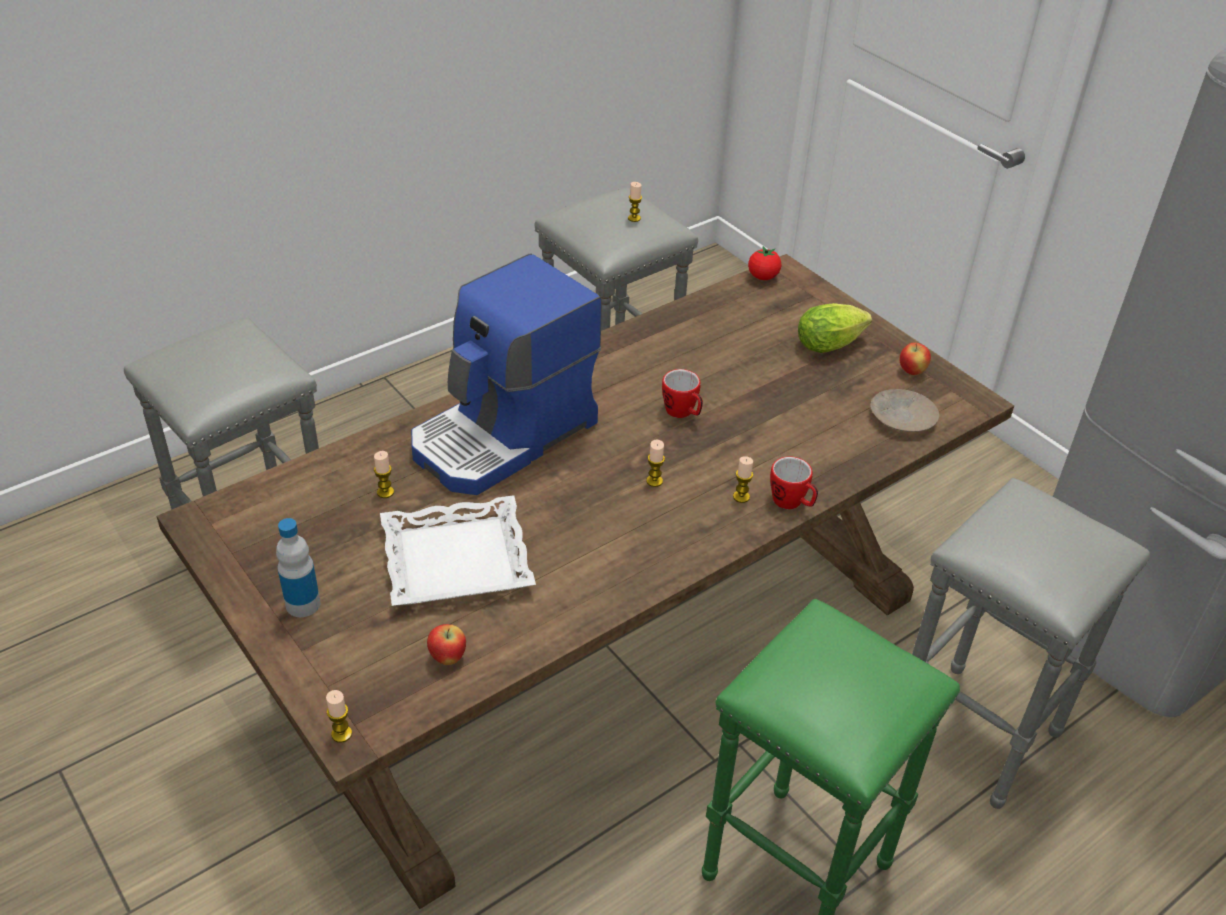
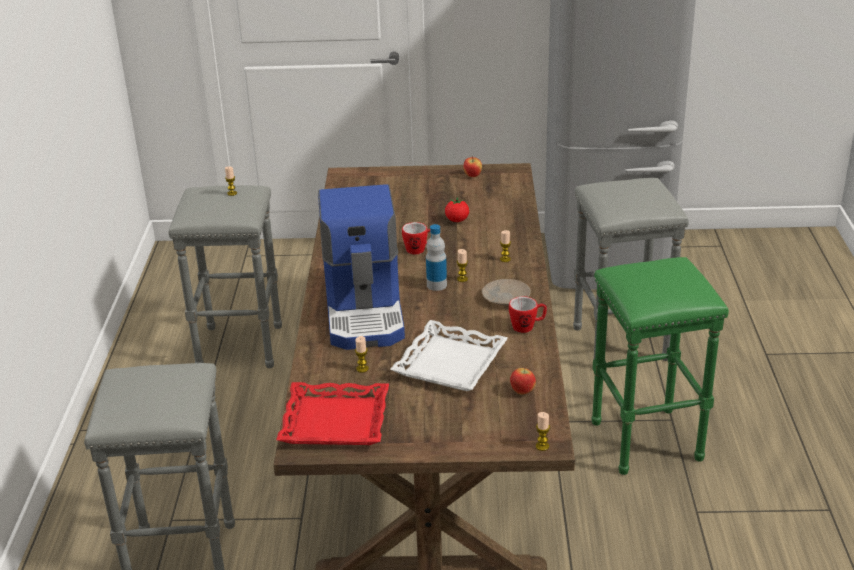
camera: 50 degrees left, 10 degrees down
bottle [276,518,321,617] -> bottle moved to [426,224,447,291]
tomato [748,246,781,280] -> tomato moved to [445,197,469,222]
mug [770,456,818,509] -> mug moved to [509,296,547,333]
lettuce [798,303,872,353] -> none
beige plate [870,389,939,432] -> beige plate moved to [482,279,531,305]
none -> red tray [276,382,389,445]

